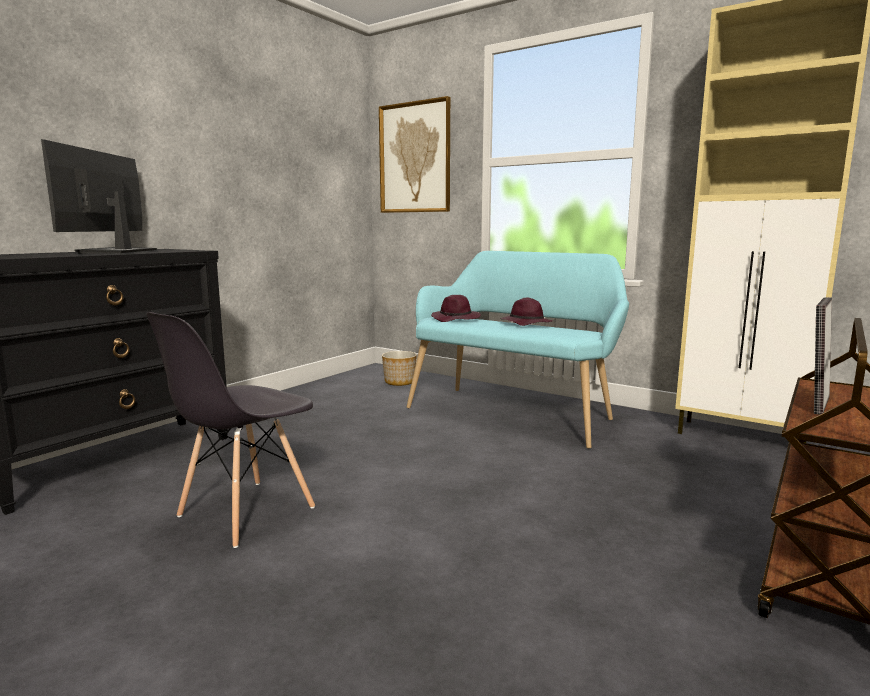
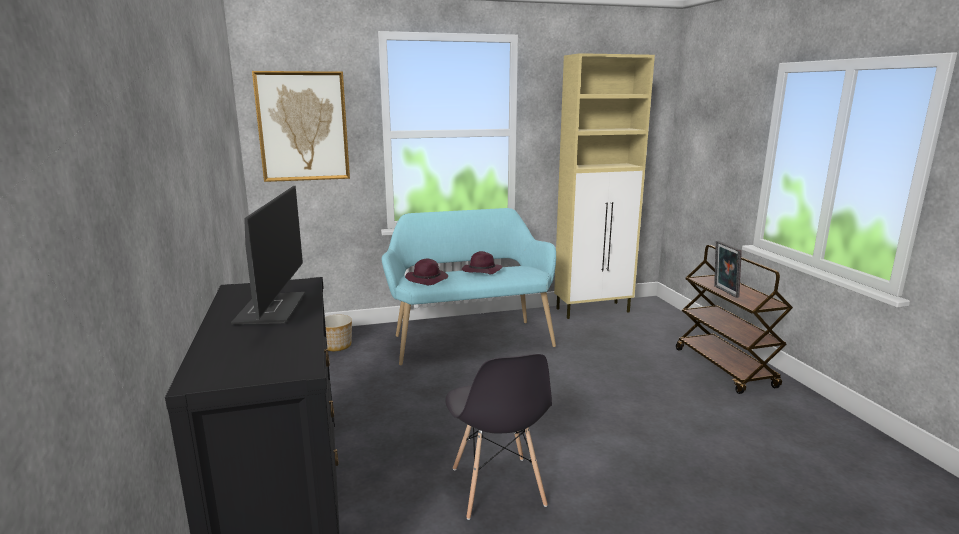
camera: 50 degrees left, 5 degrees up
monitor [41,139,157,254] -> monitor turned 135 degrees counterclockwise [231,186,305,324]

